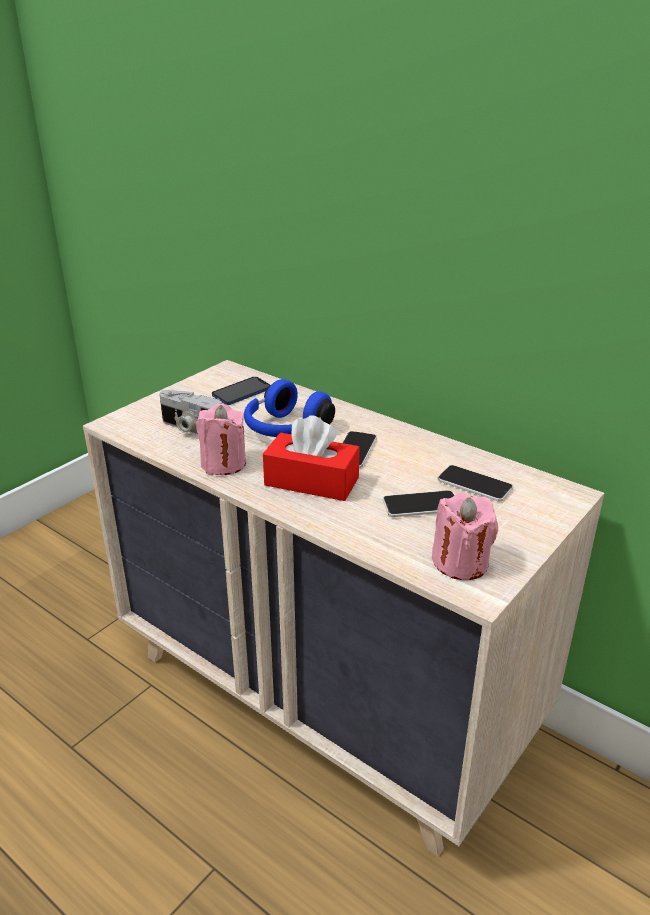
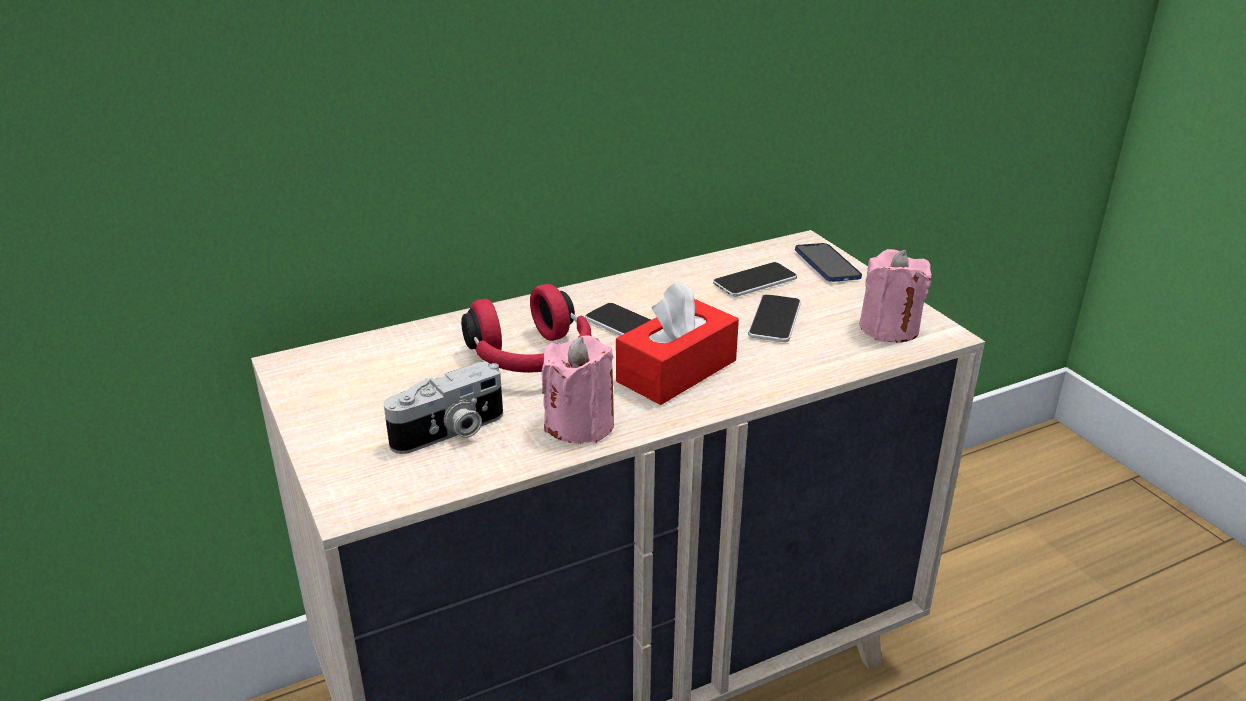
camera: 65 degrees left, 0 degrees up
phone [212,377,270,405] -> phone moved to [795,243,862,282]
blue headphones [244,379,335,437] -> red headphones [461,284,591,373]

